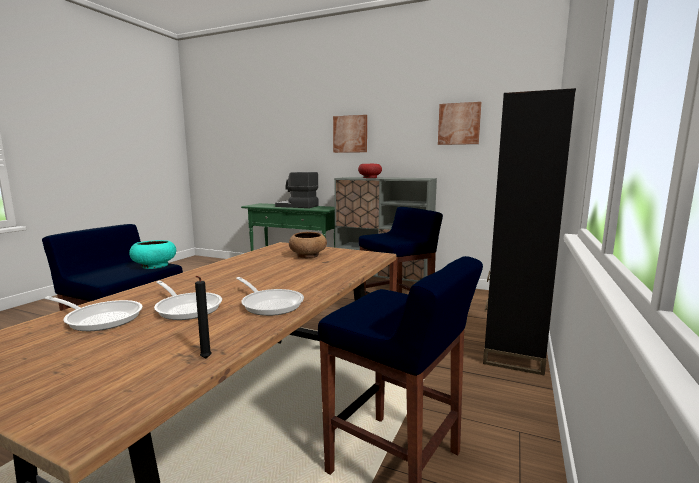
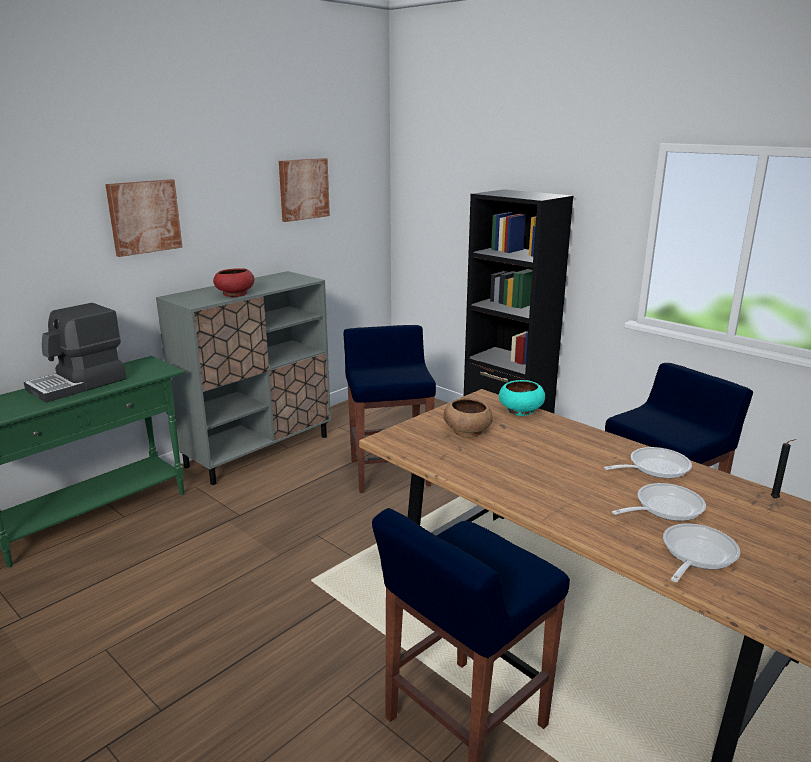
camera: 70 degrees left, 10 degrees up
turquoise bowl [129,240,176,269] -> turquoise bowl moved to [499,380,545,416]

